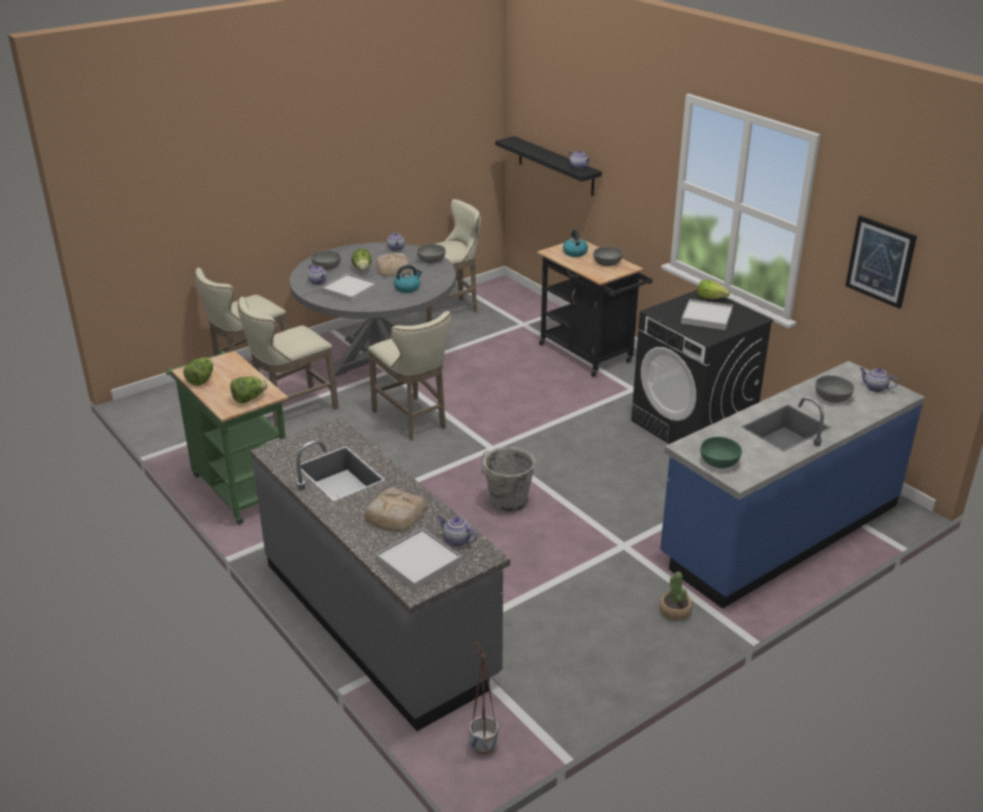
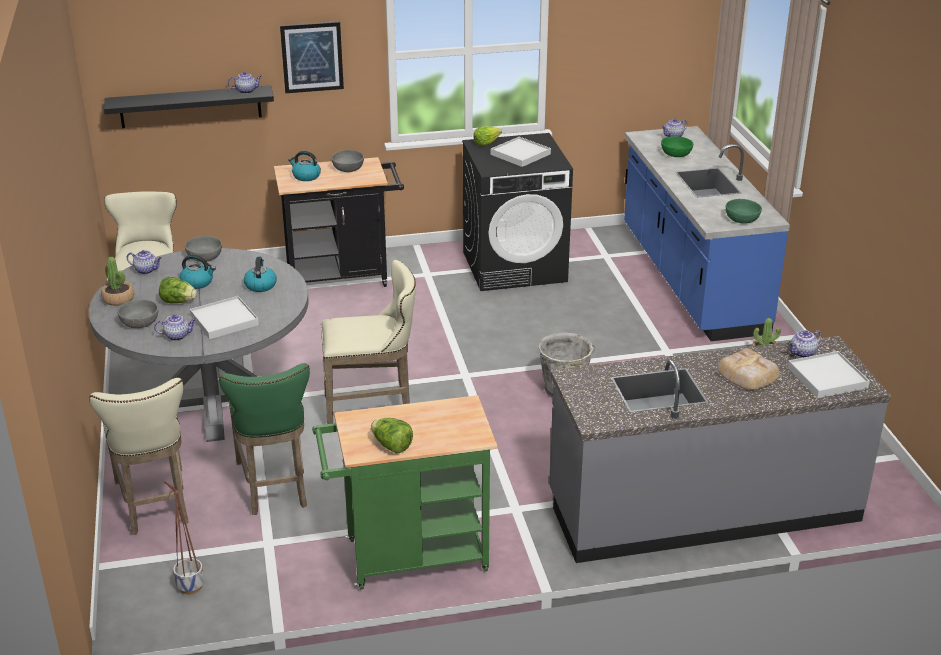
camera: 65 degrees left, 0 degrees up
lettuce [230,377,267,403] -> none
beige stool [238,297,339,429] -> green stool [219,363,310,515]
bread [375,253,411,276] -> kettle [180,255,216,289]
planter [469,638,498,755] -> planter moved to [164,482,204,595]
grey bowl [815,375,854,403] -> green bowl [661,136,693,157]
picture [845,215,917,309] -> picture moved to [280,21,344,93]
none -> potted plant [101,257,134,306]

